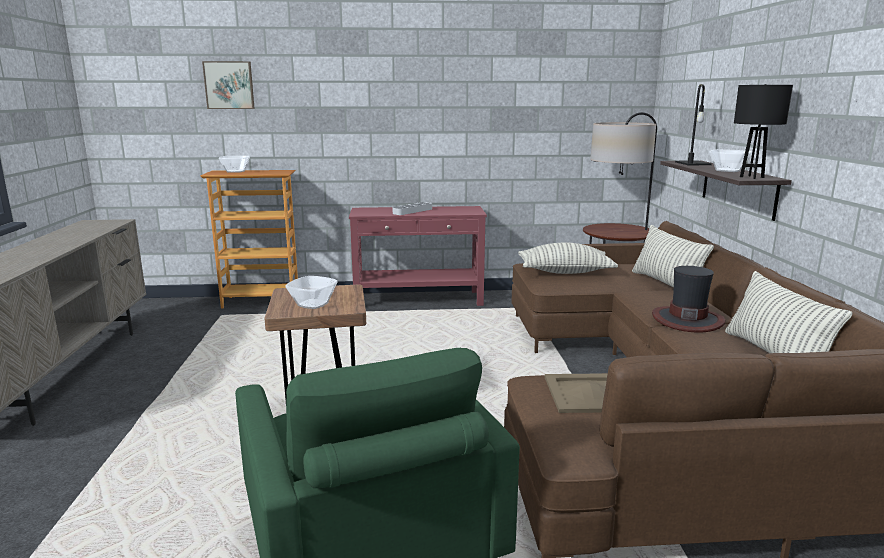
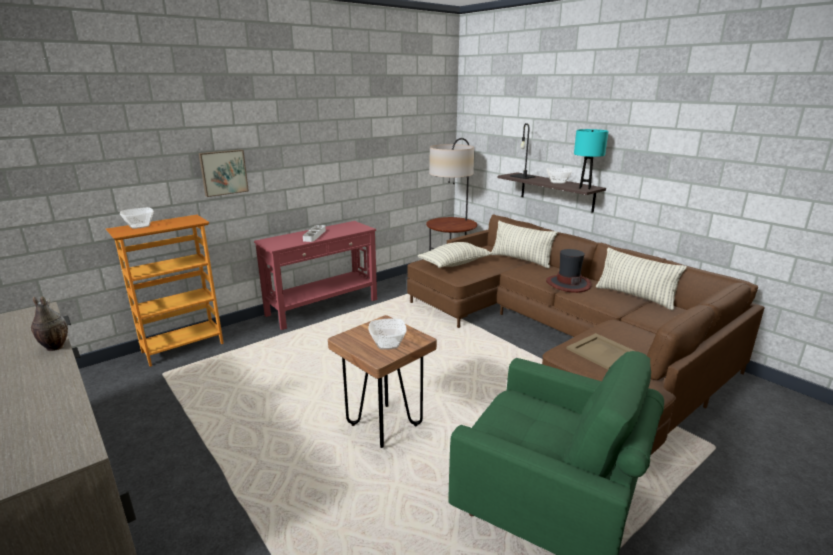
camera: 35 degrees left, 5 degrees up
picture [202,61,255,109] -> picture moved to [199,150,249,197]
black table lamp [734,84,793,179] -> turquoise table lamp [574,129,609,189]
none -> vase [31,296,68,351]

